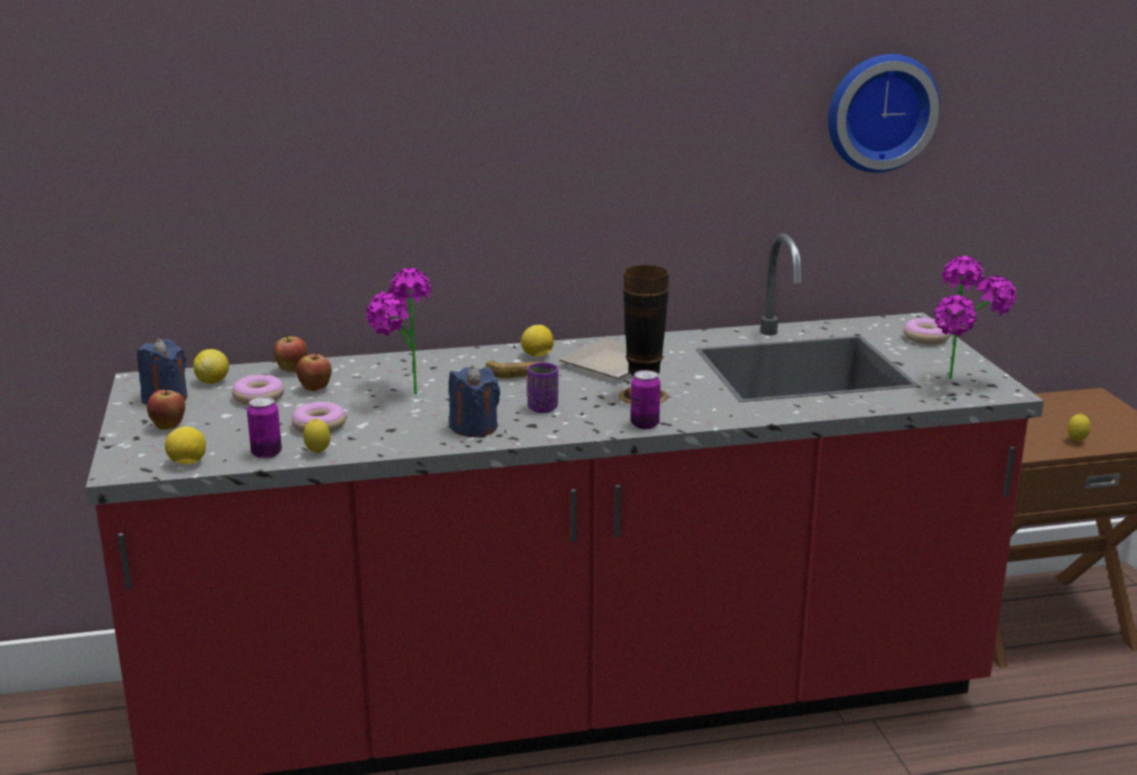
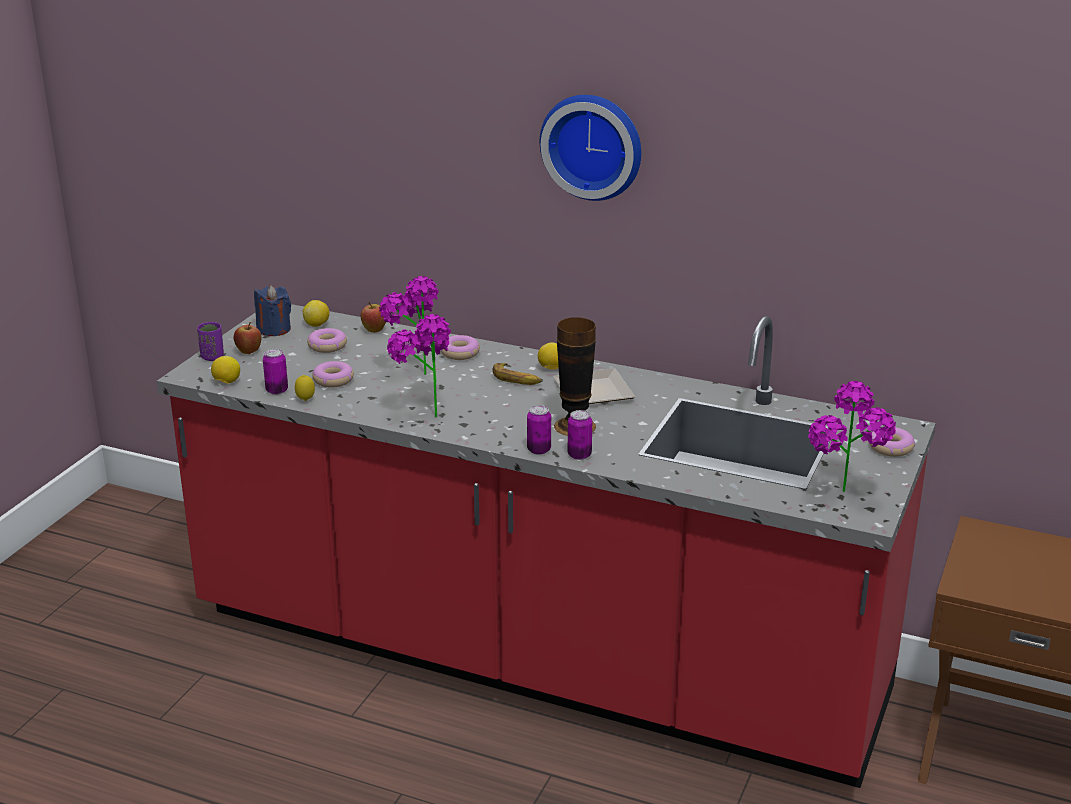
camera: 35 degrees right, 5 degrees up
apple [296,350,332,391] -> none
blue candle [449,365,500,437] -> potted plant [387,314,451,417]
purple cup [527,362,558,413] -> purple cup moved to [197,322,224,361]
wall clock [828,54,940,173] -> wall clock moved to [540,95,641,201]
lemon [1068,413,1091,442] -> none
none -> donut [441,335,480,360]
none -> can [568,410,592,460]

